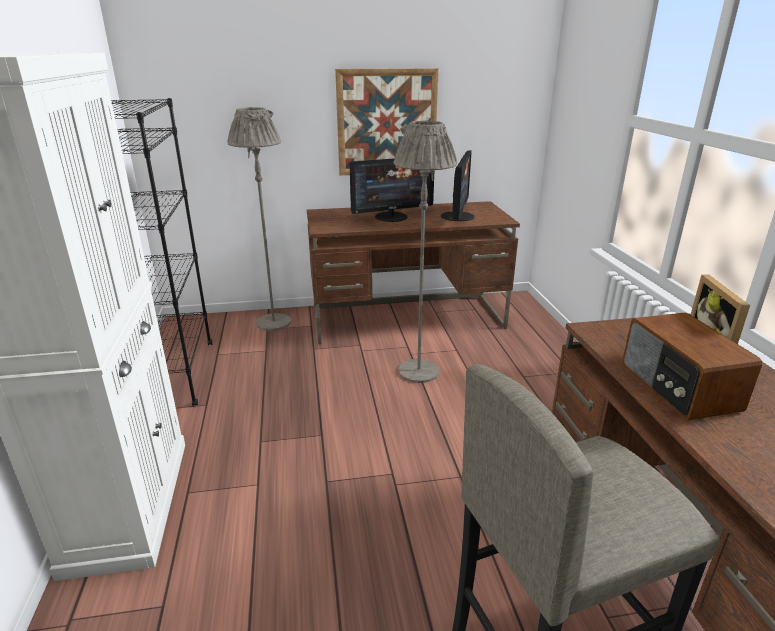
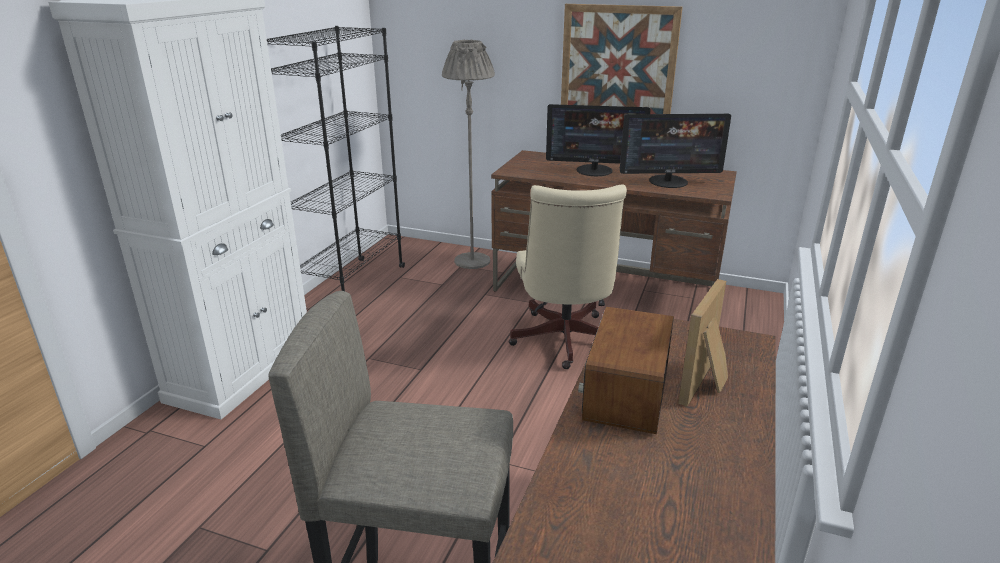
camera: 30 degrees right, 0 degrees up
grey floor lamp [393,121,457,383] -> beige office chair [509,185,627,369]
monitor [441,150,475,221] -> monitor turned 45 degrees clockwise [620,113,731,188]

